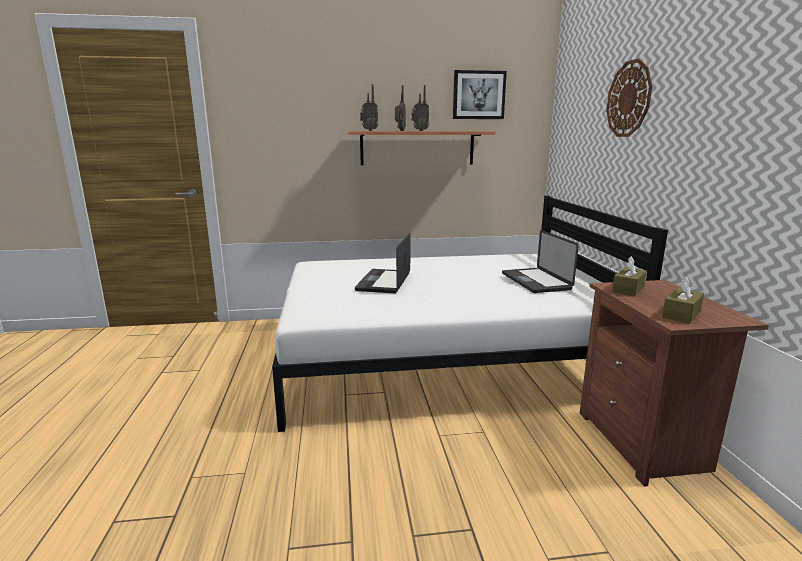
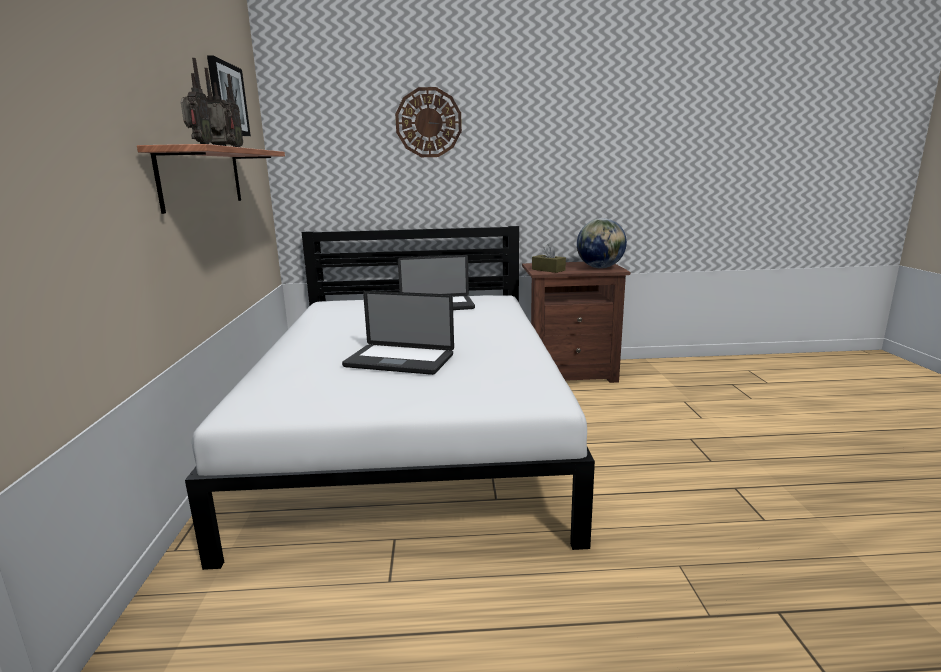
camera: 85 degrees left, 0 degrees up
brown tissue box [662,276,704,324] -> globe [577,218,627,268]

